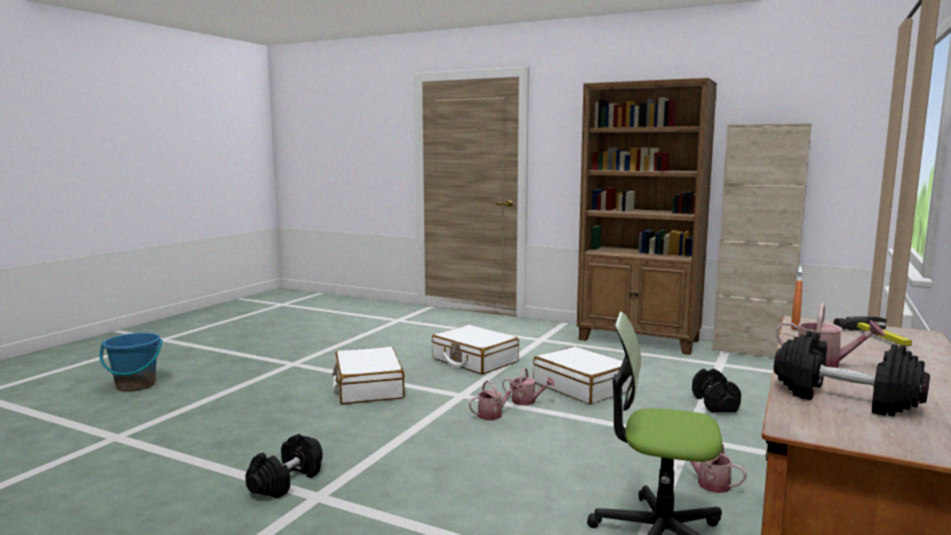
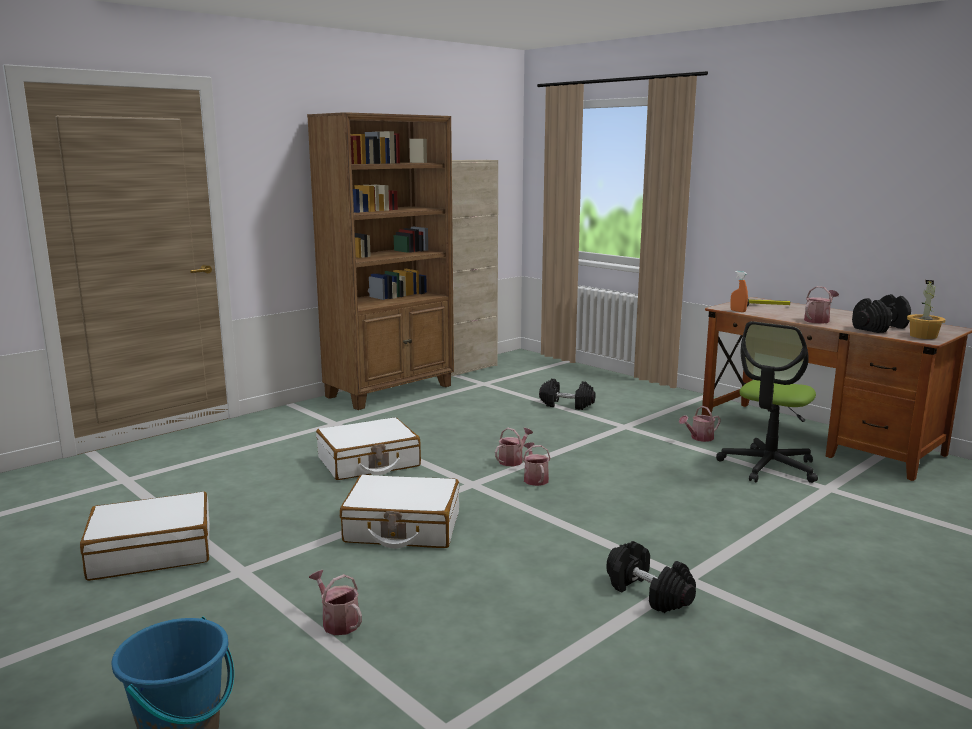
camera: 70 degrees left, 5 degrees up
white suitcase [533,346,632,404] -> white suitcase moved to [80,491,210,581]
none -> watering can [309,570,362,635]
none -> potted plant [907,280,945,339]

